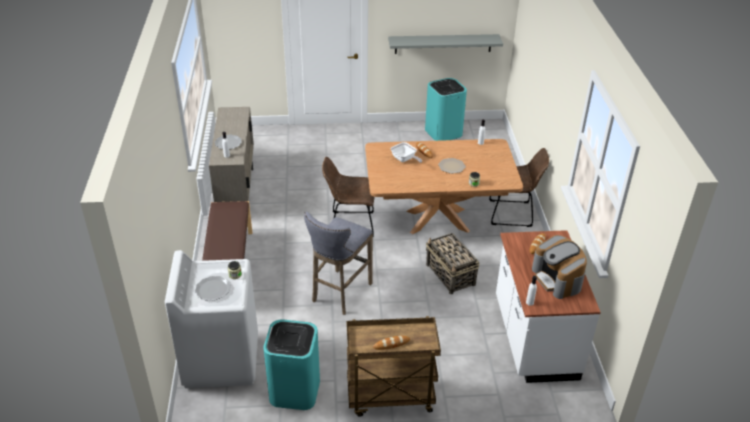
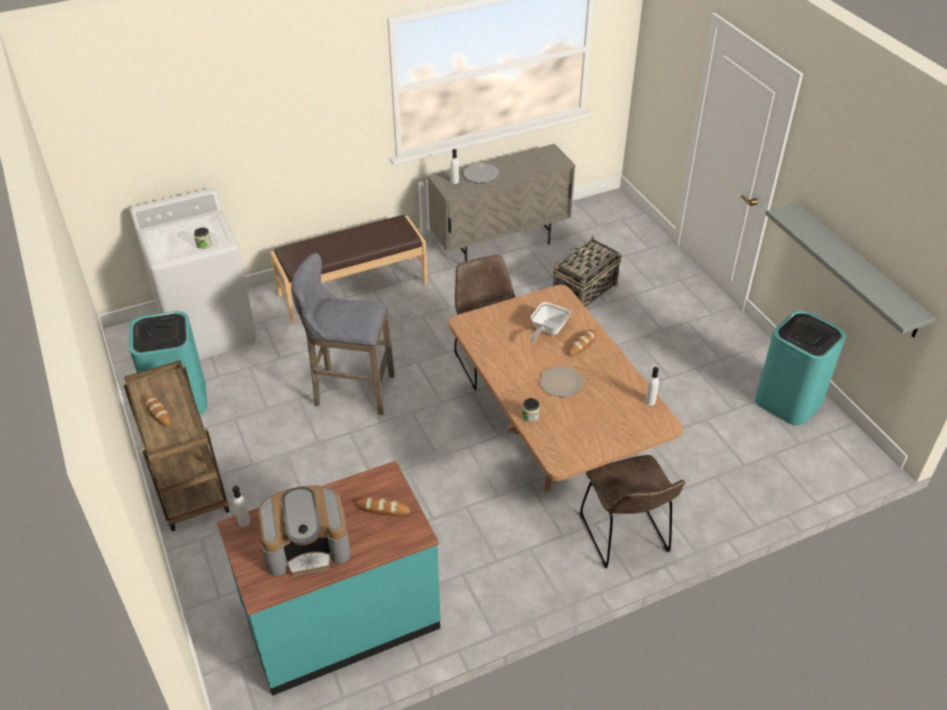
camera: 70 degrees right, 5 degrees up
plate [195,276,231,301] -> none
basket [426,233,479,294] -> basket moved to [553,236,622,307]
white counter [496,230,601,383] -> turquoise counter [217,461,441,696]
coffee machine [532,235,587,299] -> coffee machine turned 150 degrees counterclockwise [258,485,351,577]

